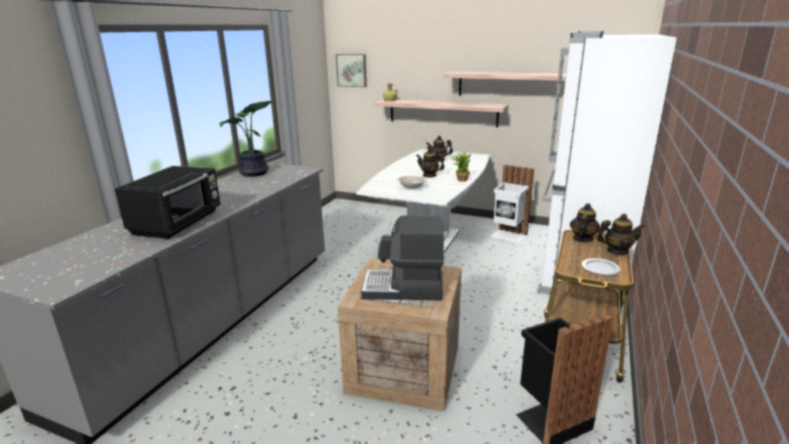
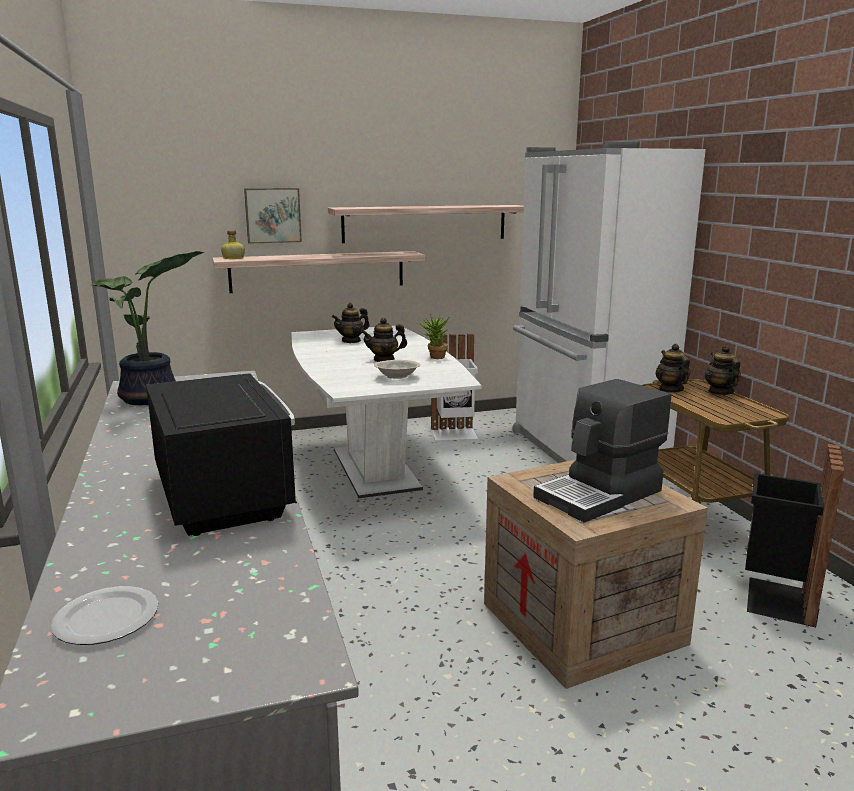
camera: 40 degrees left, 5 degrees down
picture [336,54,367,87] -> picture moved to [244,188,302,244]
plate [581,258,620,276] -> plate moved to [51,586,158,645]
teapot [596,213,645,255] -> teapot turned 60 degrees counterclockwise [705,345,741,395]

